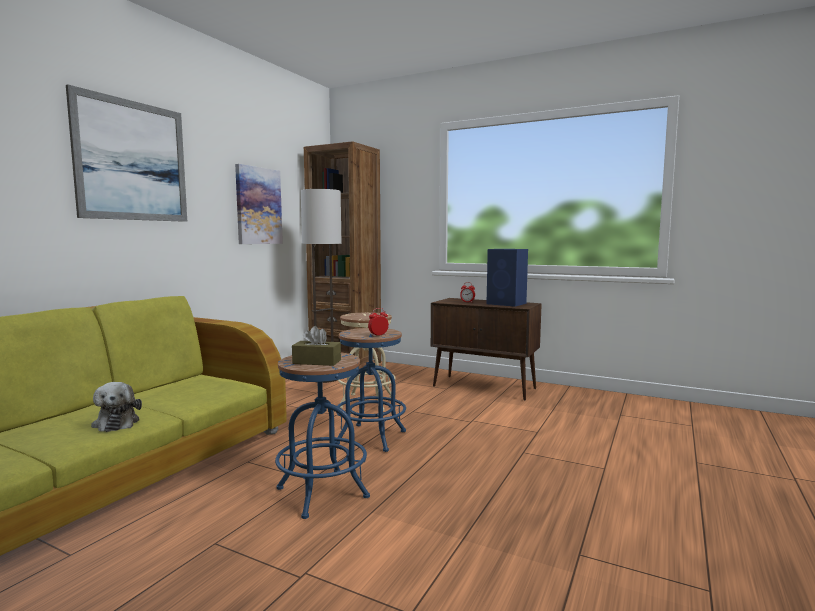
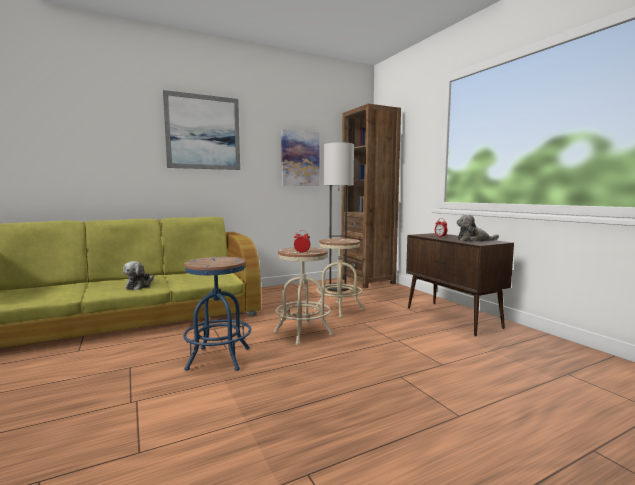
camera: 35 degrees right, 0 degrees up
brown tissue box [292,326,341,366] -> none
blue stool [336,328,406,452] -> beige stool [274,247,333,345]
blue speaker [486,249,528,307] -> plush toy [456,214,499,242]

